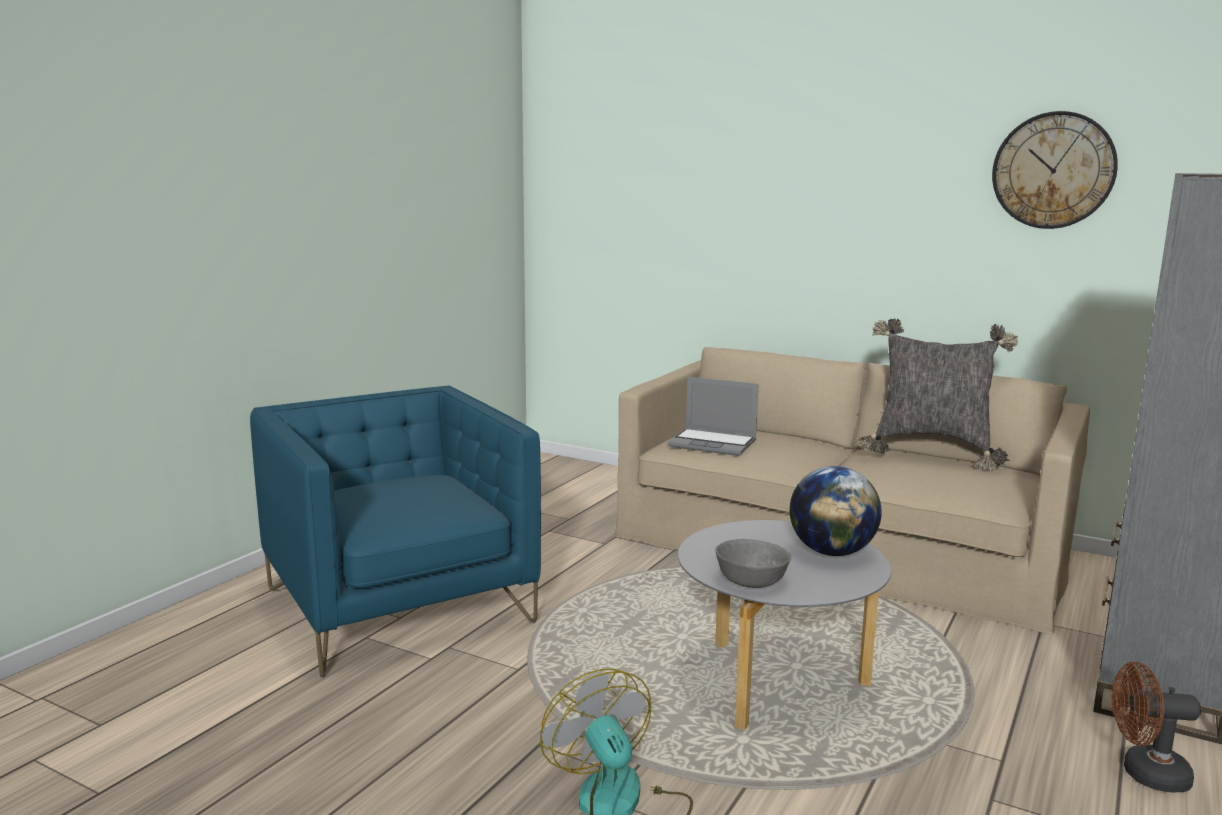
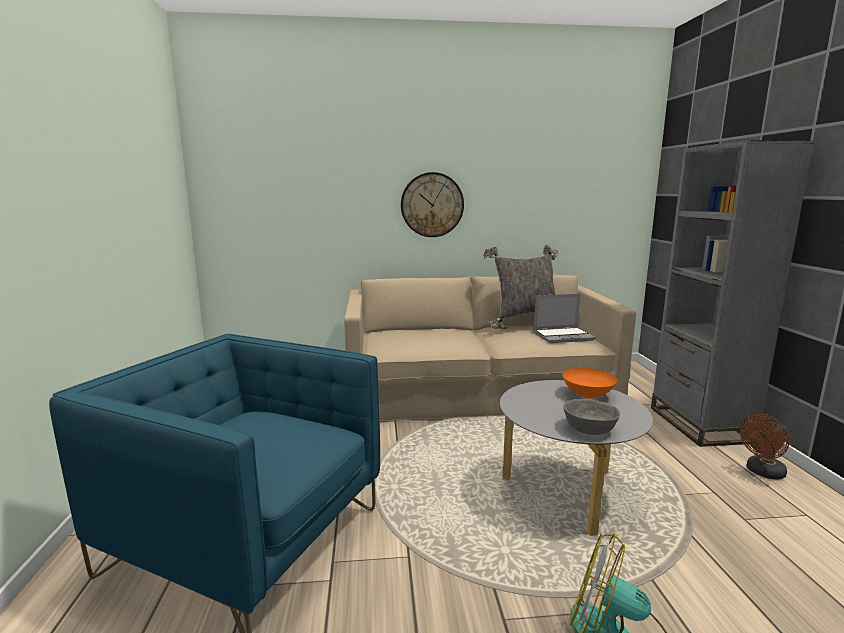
camera: 35 degrees left, 0 degrees up
laptop [668,377,759,456] -> laptop moved to [533,294,596,343]
globe [790,466,882,556] -> orange bowl [562,368,617,399]
wall clock [992,111,1118,229] -> wall clock moved to [401,172,464,237]

